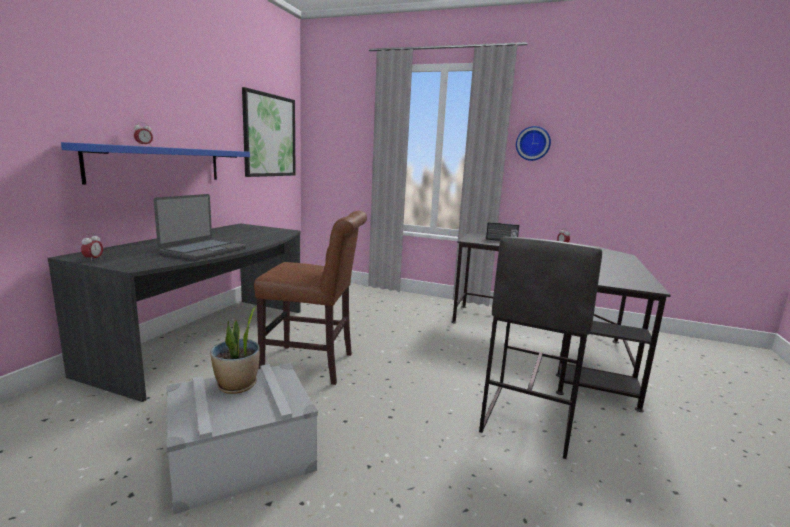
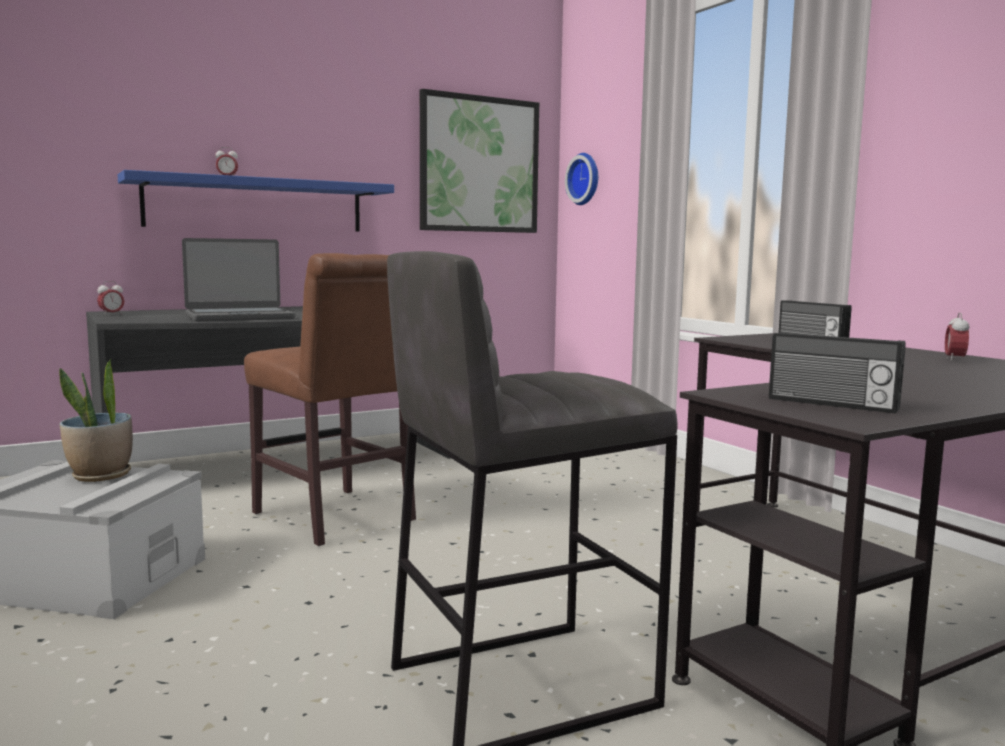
camera: 40 degrees right, 5 degrees down
wall clock [516,126,551,161] -> wall clock moved to [565,153,598,205]
none -> radio [769,332,906,414]

